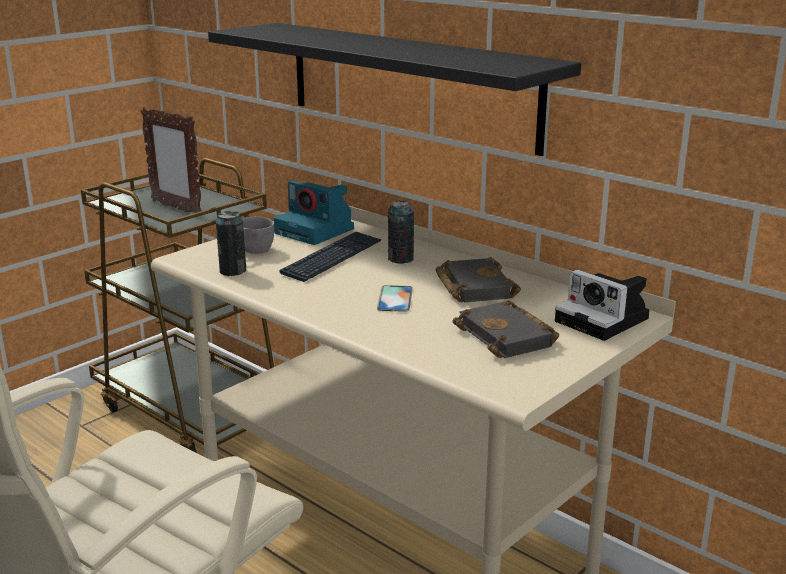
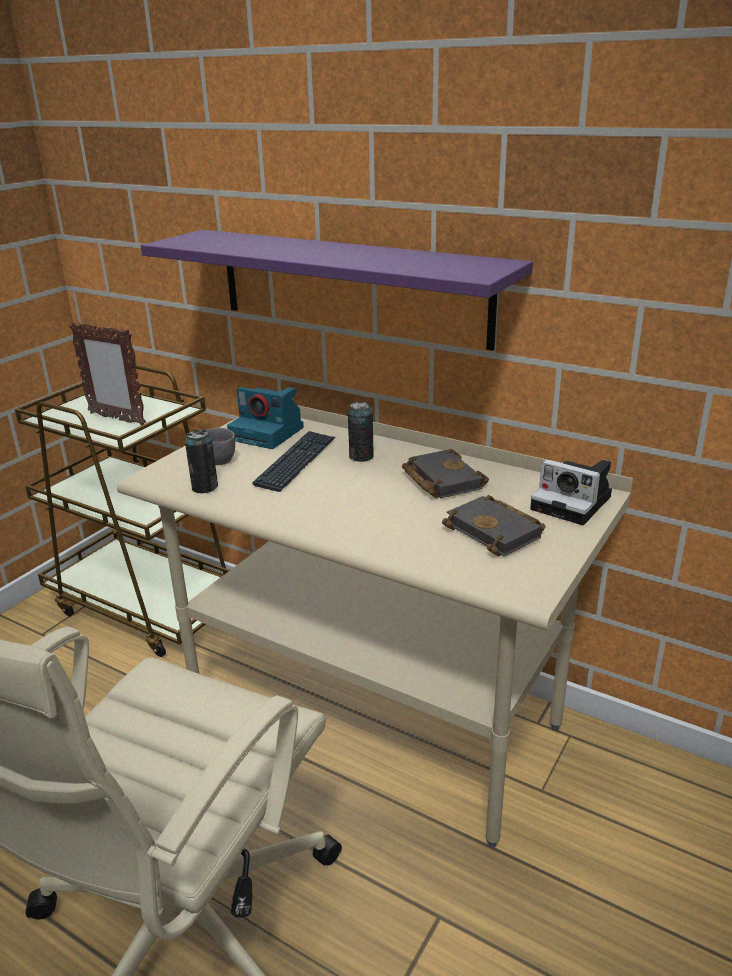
camera: 10 degrees left, 5 degrees up
black shelf [208,23,581,156] -> purple shelf [141,230,533,351]
phone [377,285,413,312] -> none

